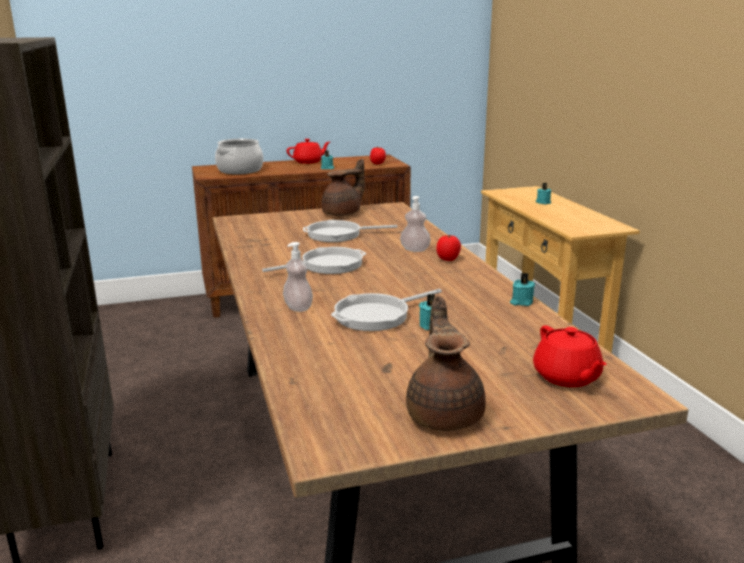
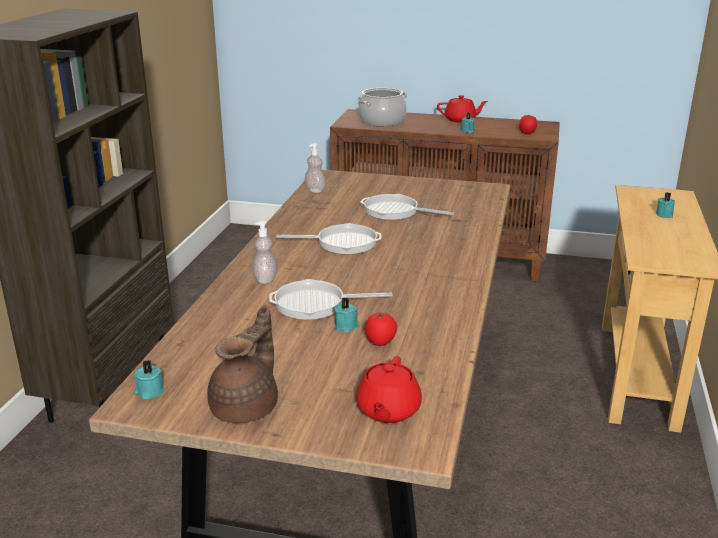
camera: 30 degrees right, 5 degrees up
brown teapot [321,159,365,216] -> none
soap dispenser [400,196,431,252] -> soap dispenser moved to [304,143,326,193]
tomato [436,235,461,261] -> tomato moved to [365,312,397,346]
turquoise candle [510,273,535,306] -> turquoise candle moved to [134,360,165,400]

